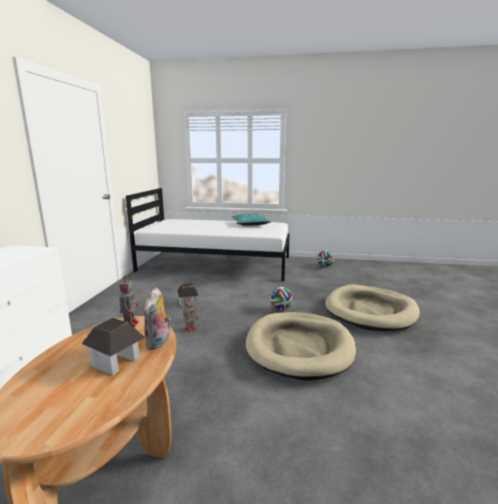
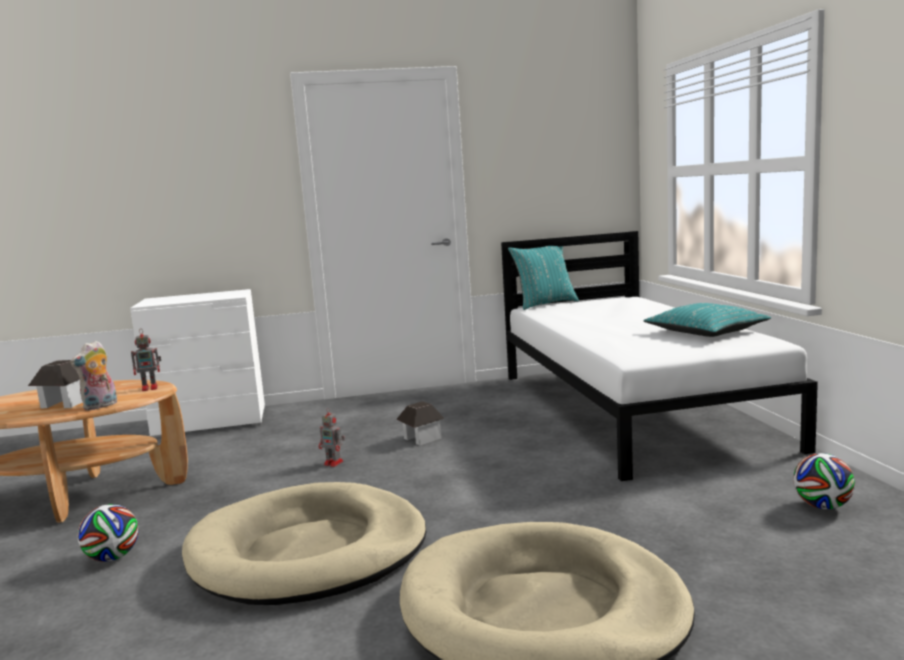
camera: 70 degrees right, 5 degrees down
plush toy [143,287,170,350] -> plush toy turned 45 degrees counterclockwise [70,340,117,410]
football [270,287,293,310] -> football moved to [78,504,139,562]
none -> turquoise pillow [508,246,579,310]

